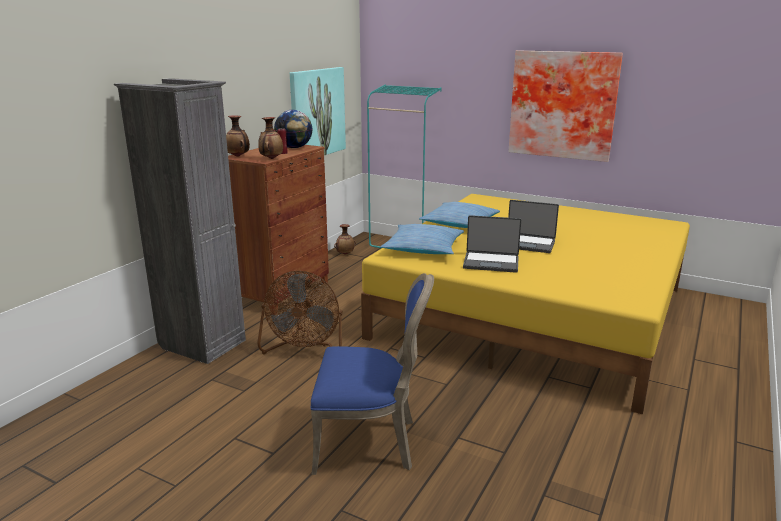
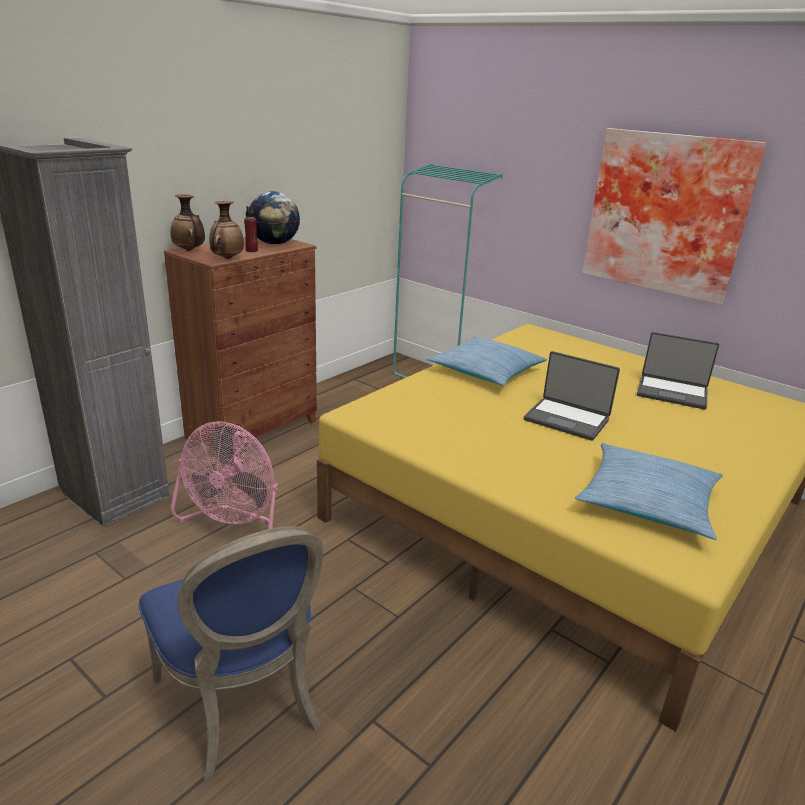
camera: 10 degrees right, 5 degrees up
brown fan [257,271,342,355] -> pink fan [171,422,278,529]
picture [290,67,346,155] -> none
blue chair [310,273,434,475] -> blue chair turned 45 degrees clockwise [138,526,323,779]
vase [334,224,356,255] -> none
pillow [380,224,464,254] -> pillow moved to [575,443,723,540]
laptop [463,215,521,273] -> laptop moved to [637,332,719,409]

